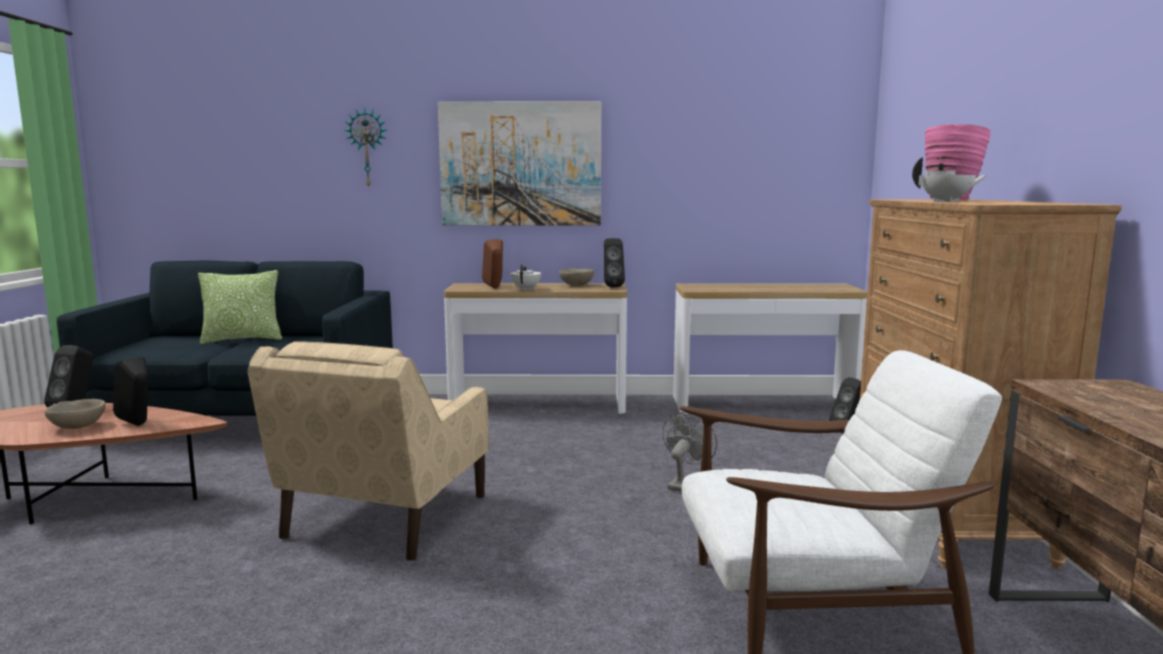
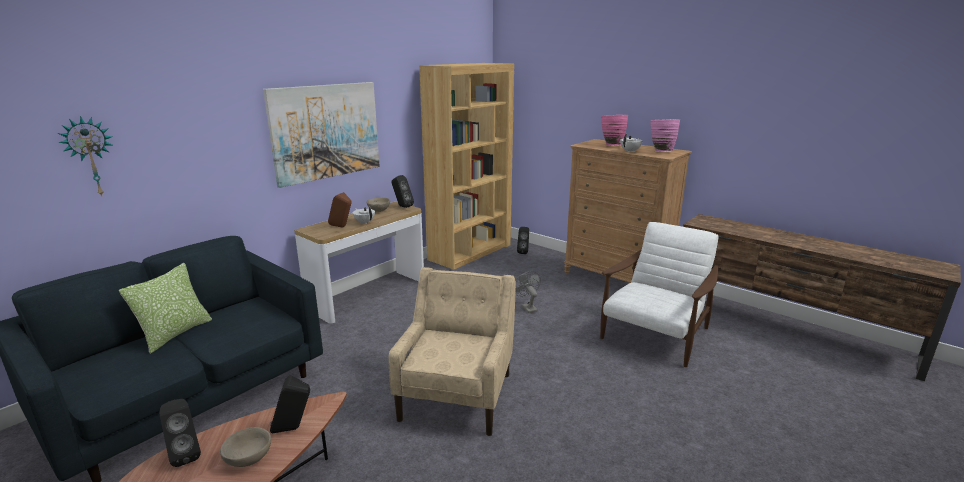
camera: 50 degrees left, 10 degrees up
beige armchair [248,341,489,560] -> beige armchair turned 135 degrees counterclockwise [388,267,516,436]
wall clock [345,107,387,189] -> wall clock moved to [58,116,112,196]
console table [673,284,867,414] -> brown bookcase [419,63,514,270]
none -> pink vase [650,119,680,152]

